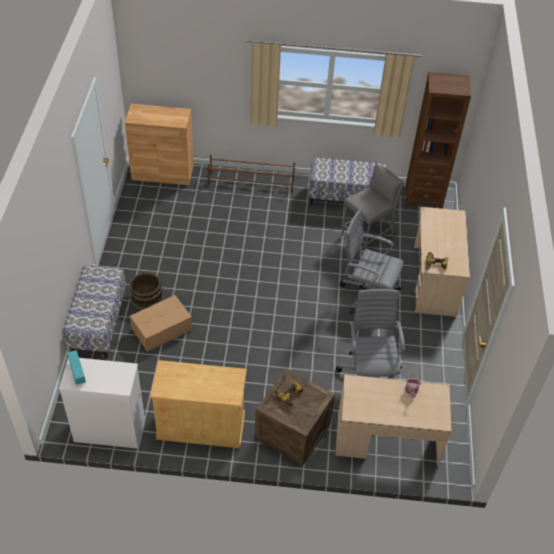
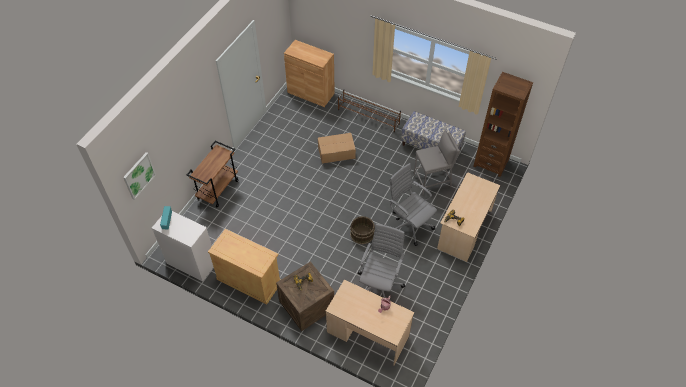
camera: 25 degrees right, 5 degrees up
bench [63,265,126,358] -> brown cart [187,141,239,208]
brown bucket [129,273,163,310] -> brown bucket moved to [350,216,375,244]
cardboard box [130,295,192,352] -> cardboard box moved to [318,133,356,164]
none -> picture [123,152,156,200]

